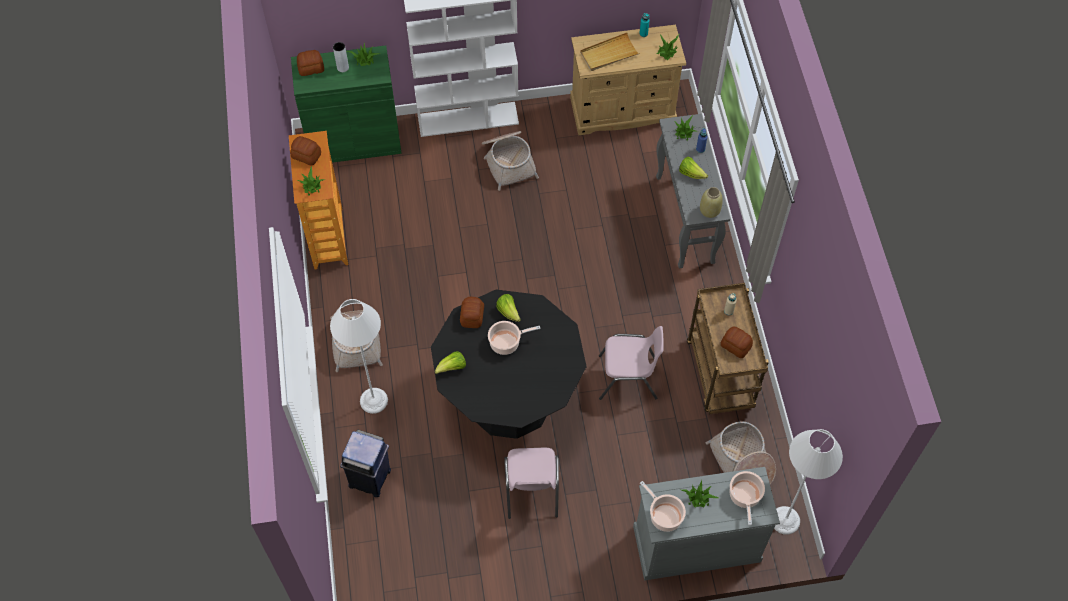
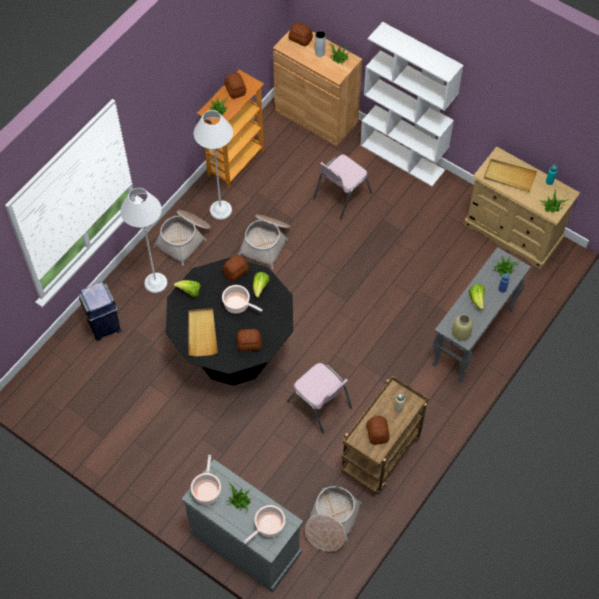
camera: 45 degrees right, 0 degrees up
green cabinet [291,45,402,163] -> brown cabinet [273,30,362,147]
basket [482,131,539,191] -> basket moved to [238,214,290,269]
pink chair [504,448,559,519] -> pink chair moved to [313,154,372,220]
white floor lamp [774,429,843,535] -> white floor lamp moved to [194,110,233,220]
none -> beige tray [188,308,218,356]
none -> bread [237,329,261,351]

